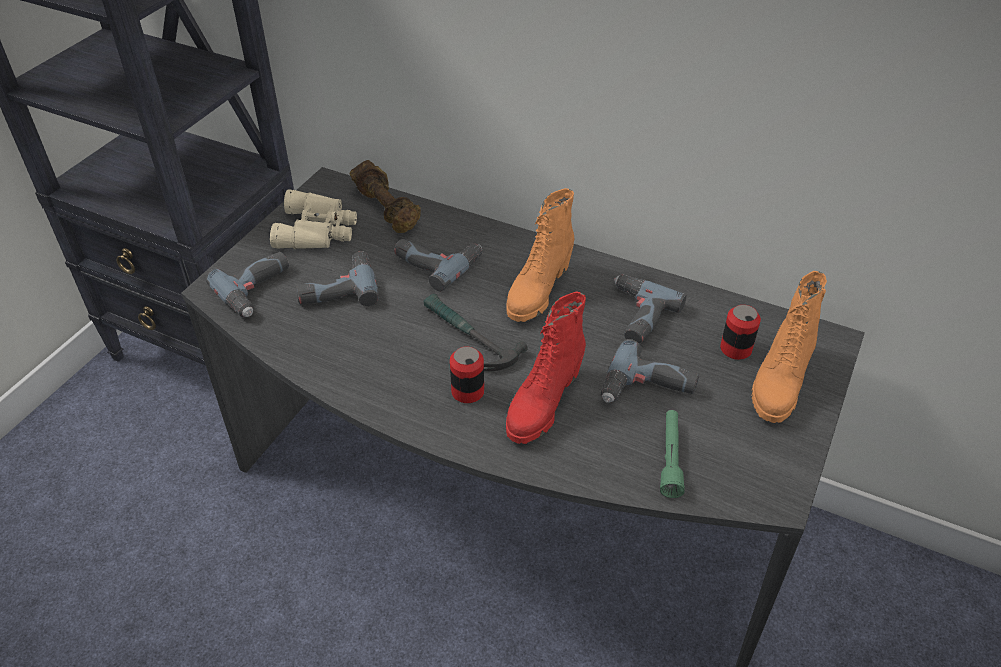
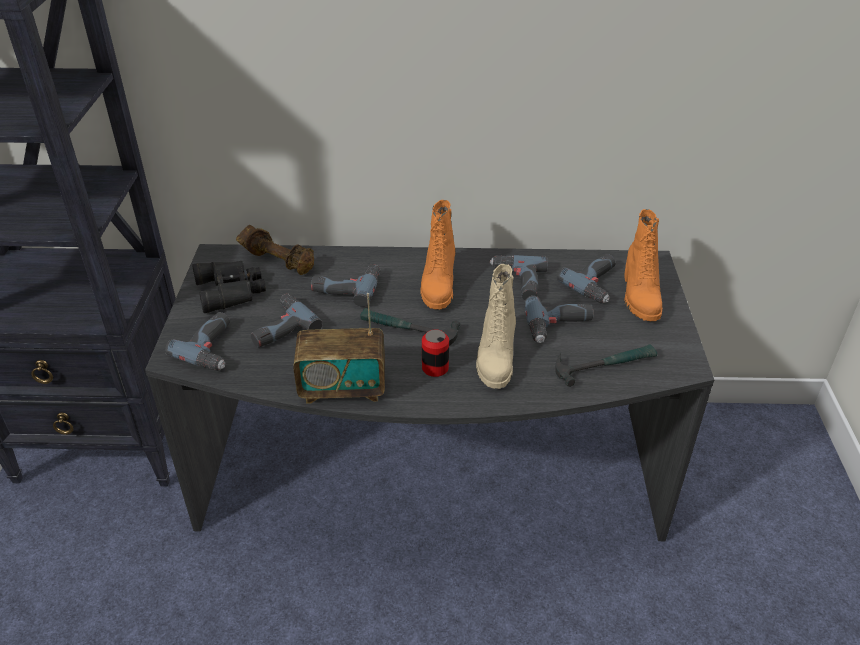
camera: 25 degrees left, 5 degrees down
beige binoculars [270,189,357,249] -> black binoculars [192,261,266,313]
red boot [506,291,586,444] -> beige boot [476,264,516,389]
green flashlight [660,410,685,498] -> hammer [555,344,657,387]
can [720,305,761,360] -> power drill [557,254,615,304]
none -> radio [293,293,385,404]

